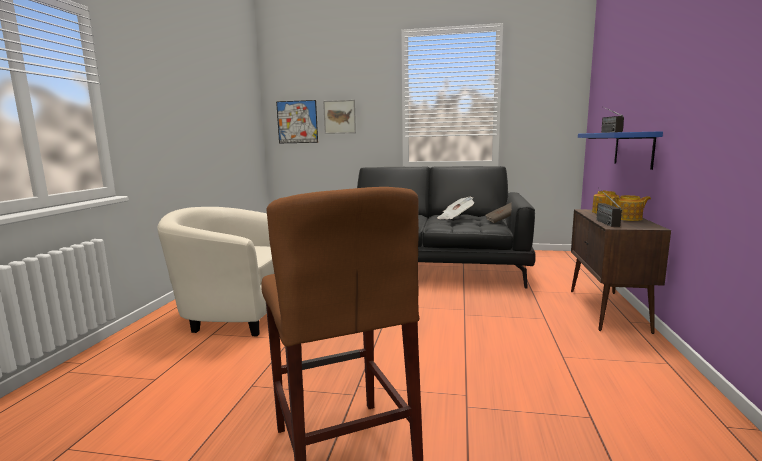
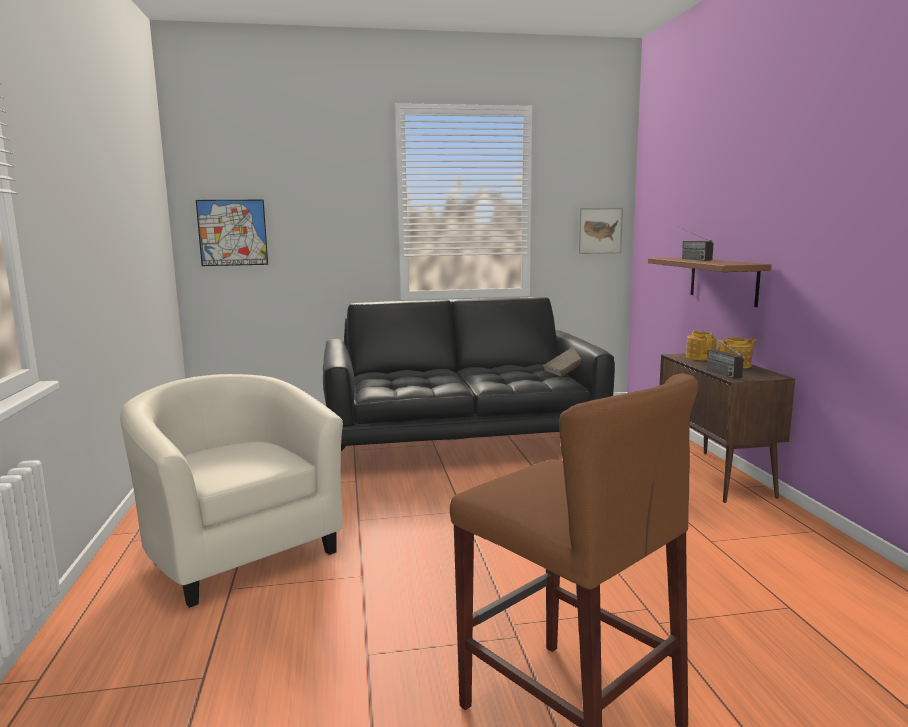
camera: 20 degrees left, 0 degrees up
beige armchair [157,207,274,337] -> beige armchair turned 60 degrees clockwise [120,374,343,608]
picture [323,100,356,134] -> picture moved to [578,208,623,254]
newspaper [437,197,474,219] -> none
blue shelf [578,131,663,170] -> brown shelf [648,257,772,307]

